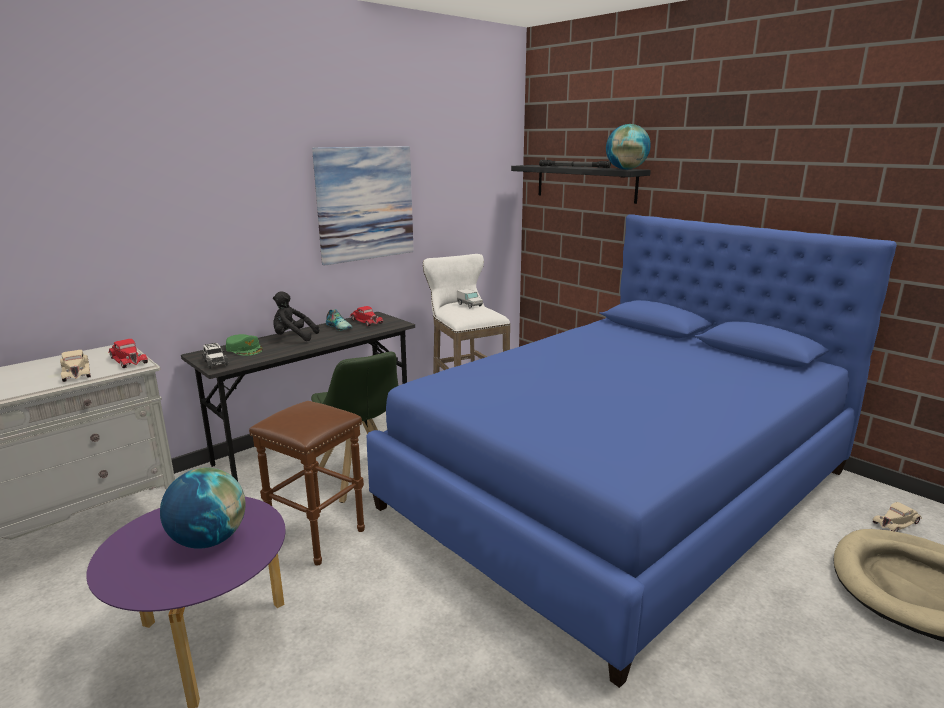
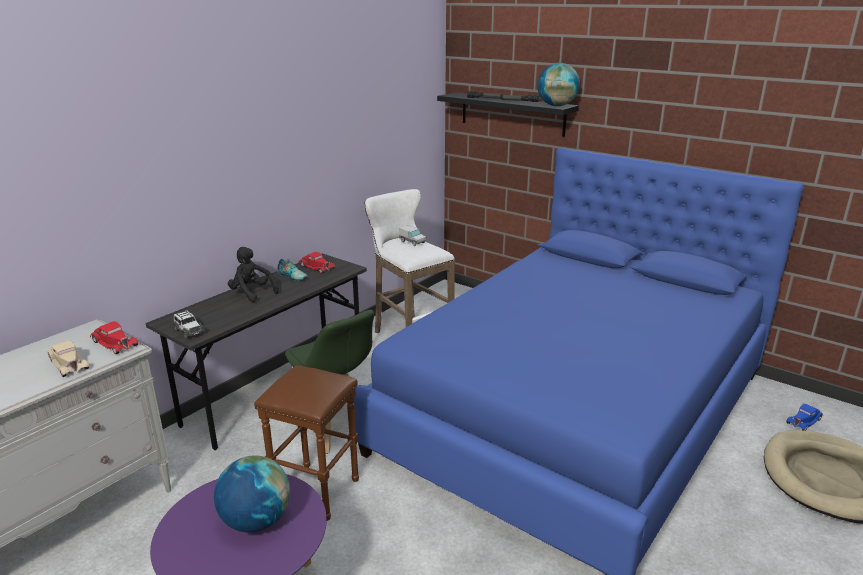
camera: 10 degrees left, 5 degrees up
green cap [226,334,263,356] -> none
black plush toy [273,291,319,341] -> black plush toy turned 45 degrees clockwise [228,247,279,302]
picture [312,146,414,265] -> none
beige toy car [872,502,922,532] -> blue toy car [786,404,823,431]

